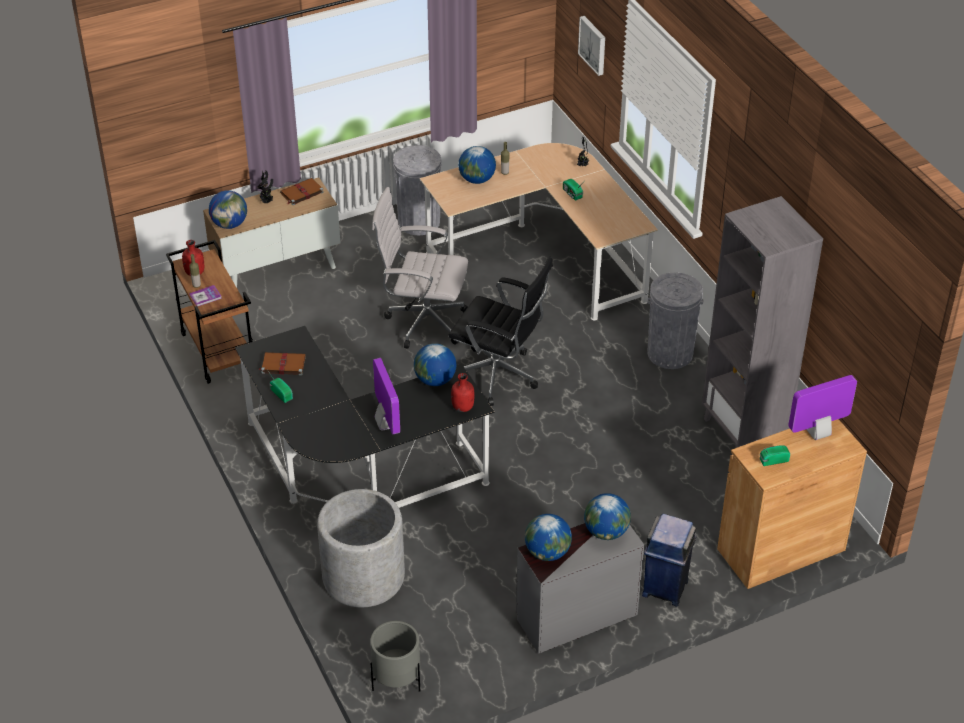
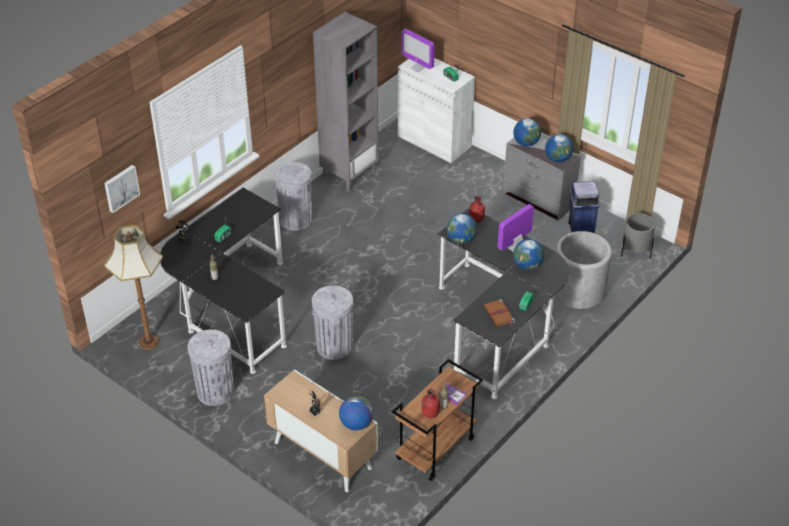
camera: 115 degrees left, 0 degrees up
brown book [280,178,324,205] -> none
white office chair [372,187,468,348] -> grey trash can [312,285,354,360]
beige desk [420,143,658,321] -> black desk [160,188,287,374]
black office chair [448,257,553,406] -> none
globe [458,146,496,184] -> globe moved to [513,239,544,270]
blue trash can [642,514,696,607] -> blue trash can moved to [568,181,600,233]
brown cabinet [717,419,867,589] -> white cabinet [398,58,475,163]
none -> floor lamp [104,225,163,350]

